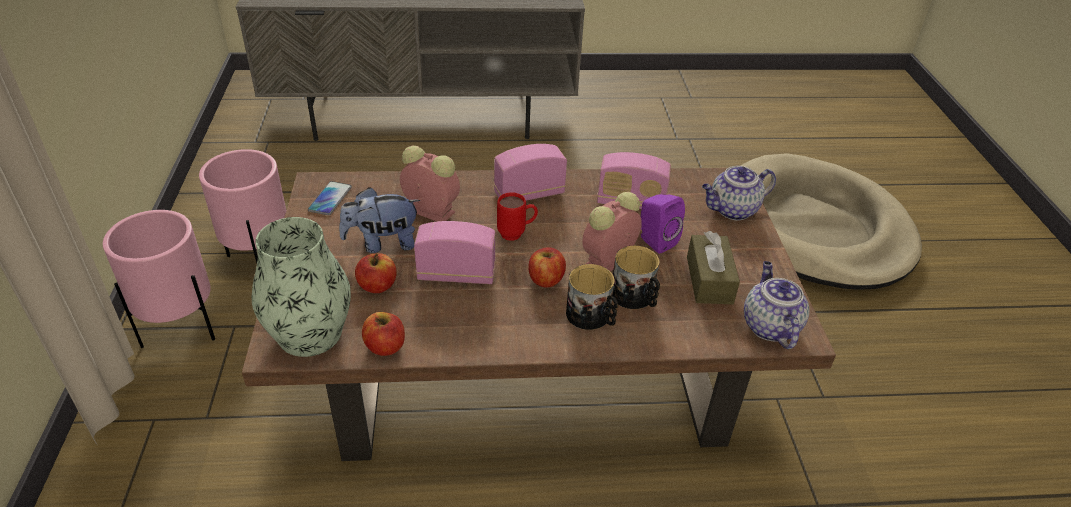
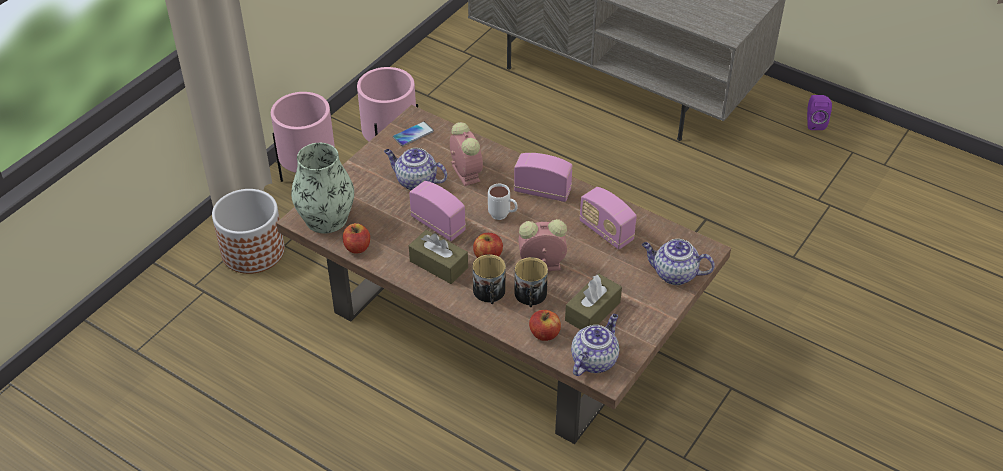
camera: 40 degrees right, 5 degrees up
plush toy [339,187,420,253] -> teapot [384,148,447,190]
apple [355,253,397,293] -> apple moved to [529,310,561,341]
red mug [497,192,538,241] -> white mug [488,184,518,220]
purple speaker [641,194,685,254] -> purple speaker moved to [807,95,832,130]
beige dog bed [741,153,922,290] -> none
none -> planter [212,189,285,274]
none -> brown tissue box [409,230,468,284]

